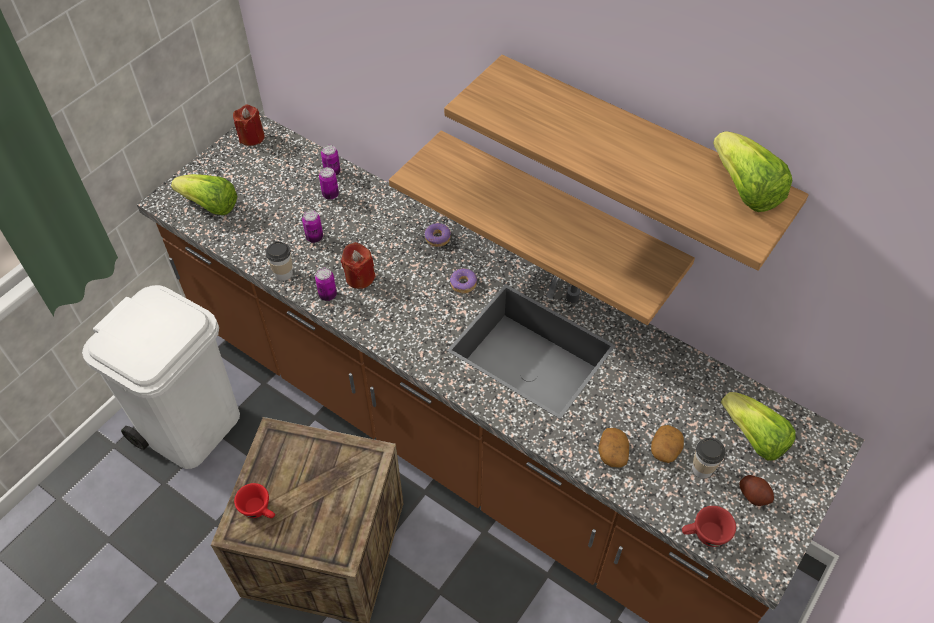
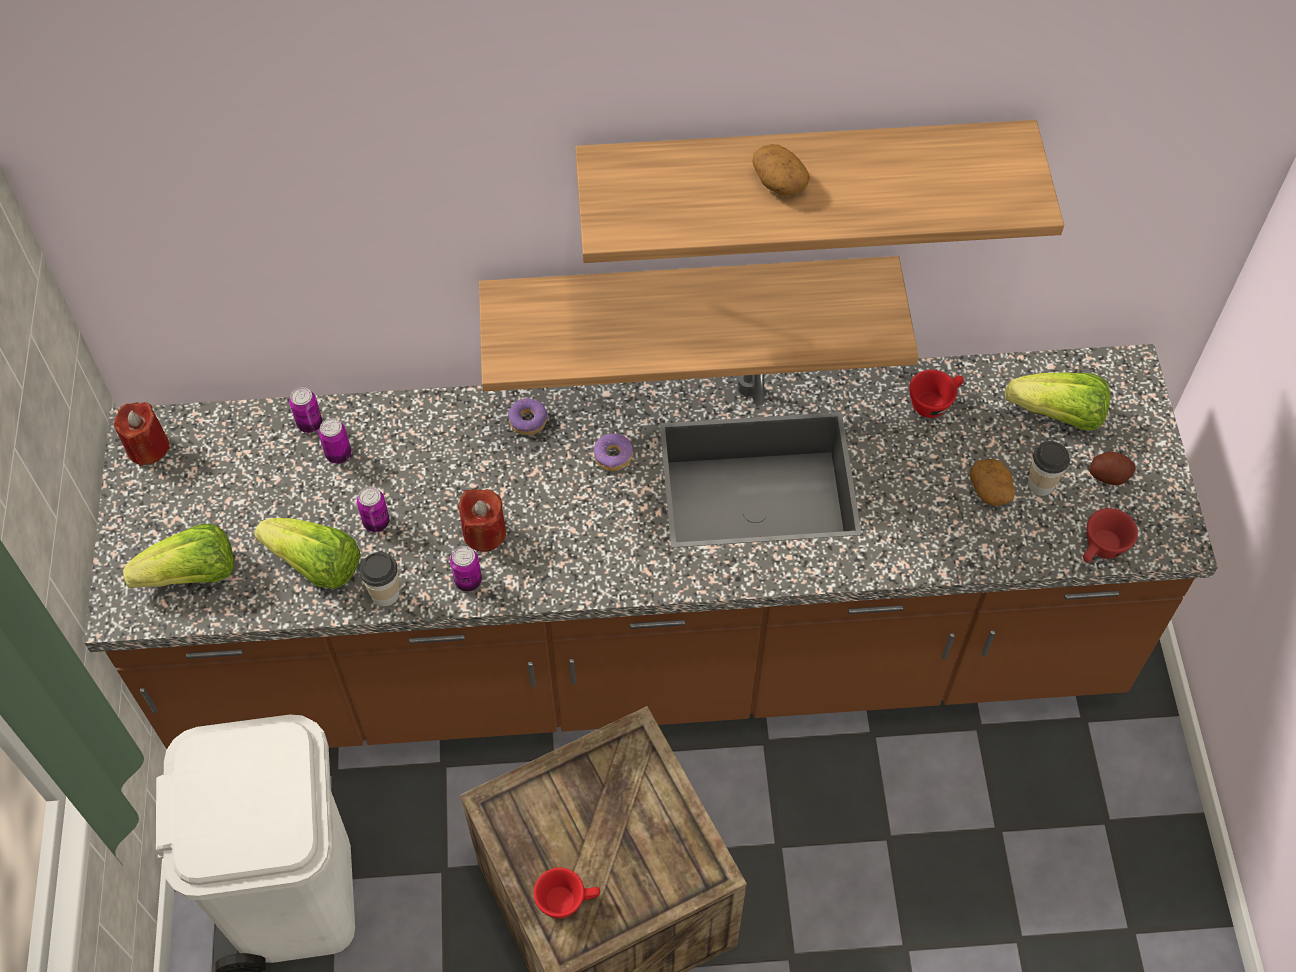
camera: 40 degrees left, 5 degrees up
potato [598,428,629,468] -> potato moved to [752,144,810,196]
lettuce [713,131,792,212] -> lettuce moved to [254,518,361,589]
none -> red cup [909,370,964,418]

